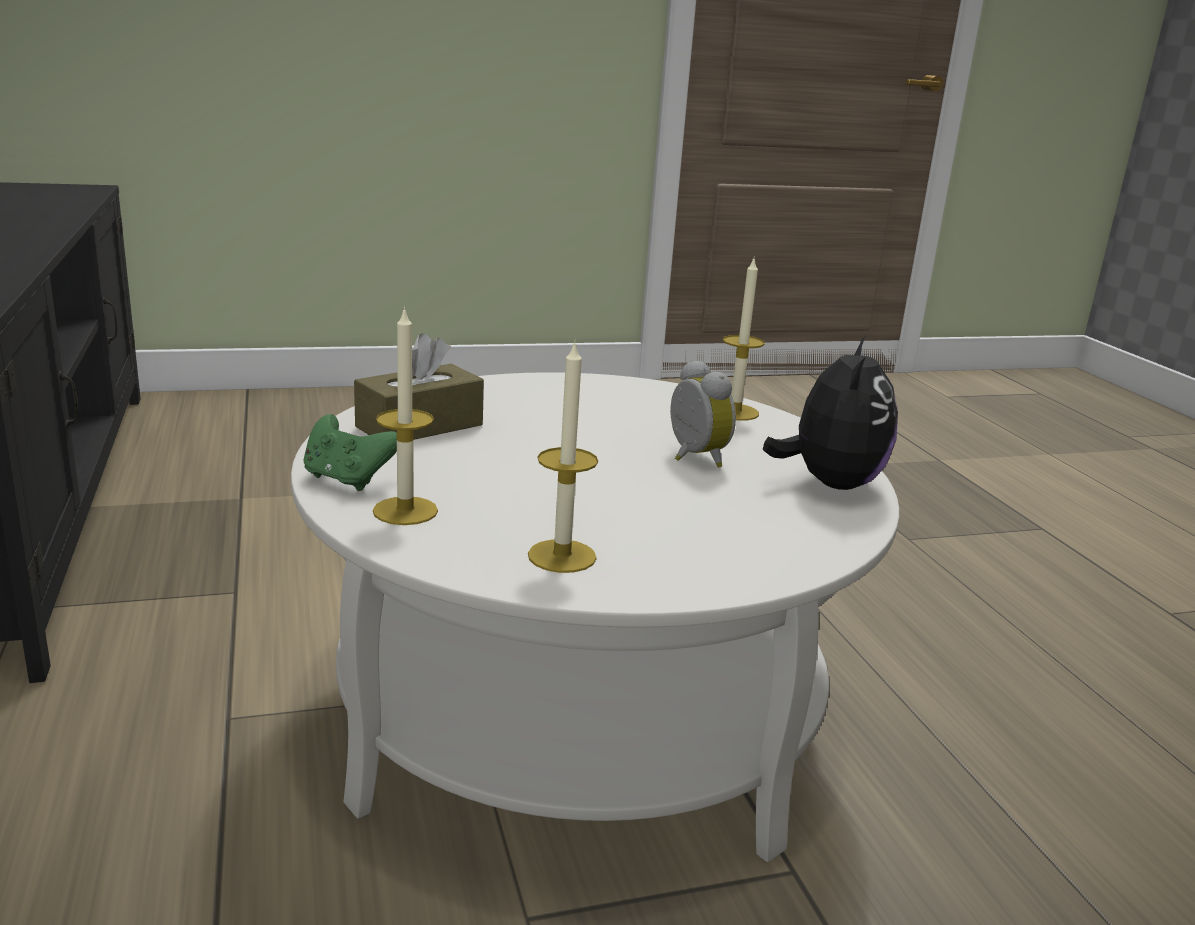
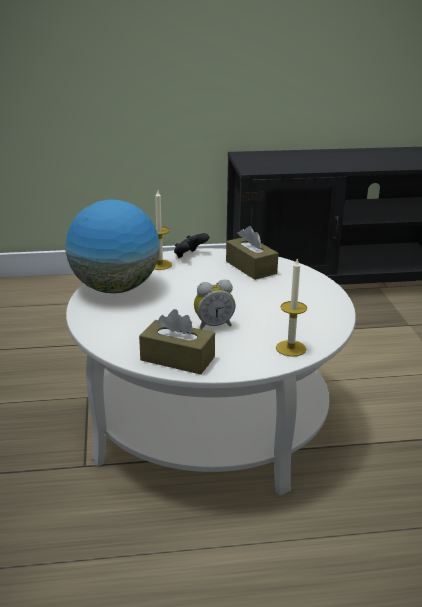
camera: 100 degrees right, 5 degrees up
green game controller [303,414,397,491] -> black game controller [174,233,209,258]
candle [528,341,598,573] -> globe [65,199,160,293]
plush toy [763,335,898,490] -> brown tissue box [139,309,215,374]

